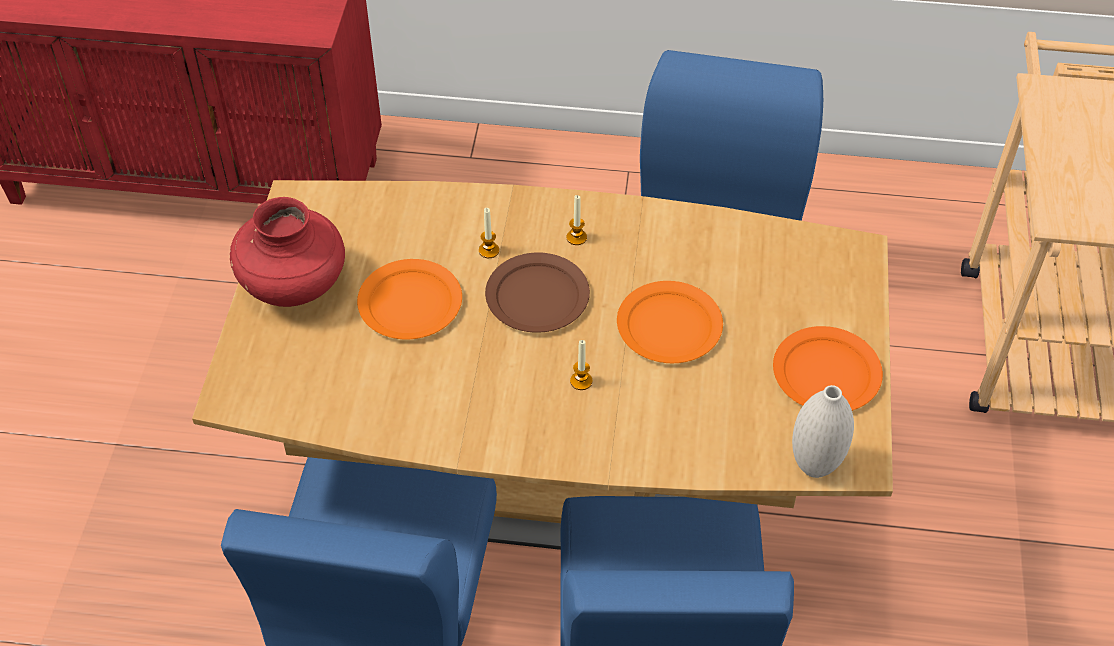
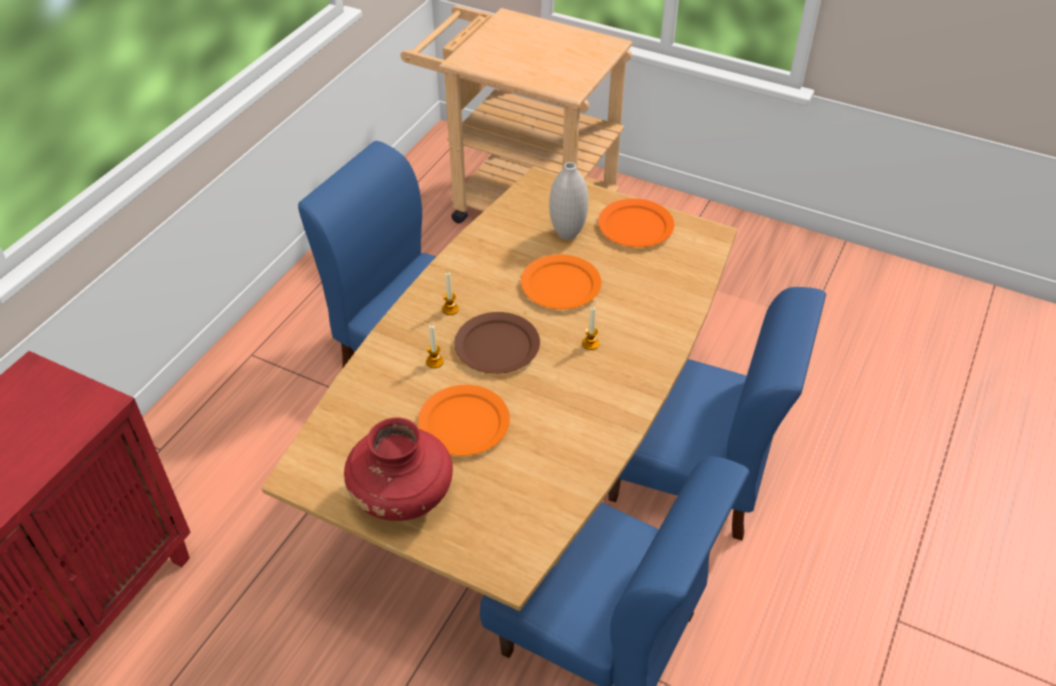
camera: 70 degrees left, 5 degrees down
white vase [792,385,854,478] -> white vase moved to [549,162,588,240]

